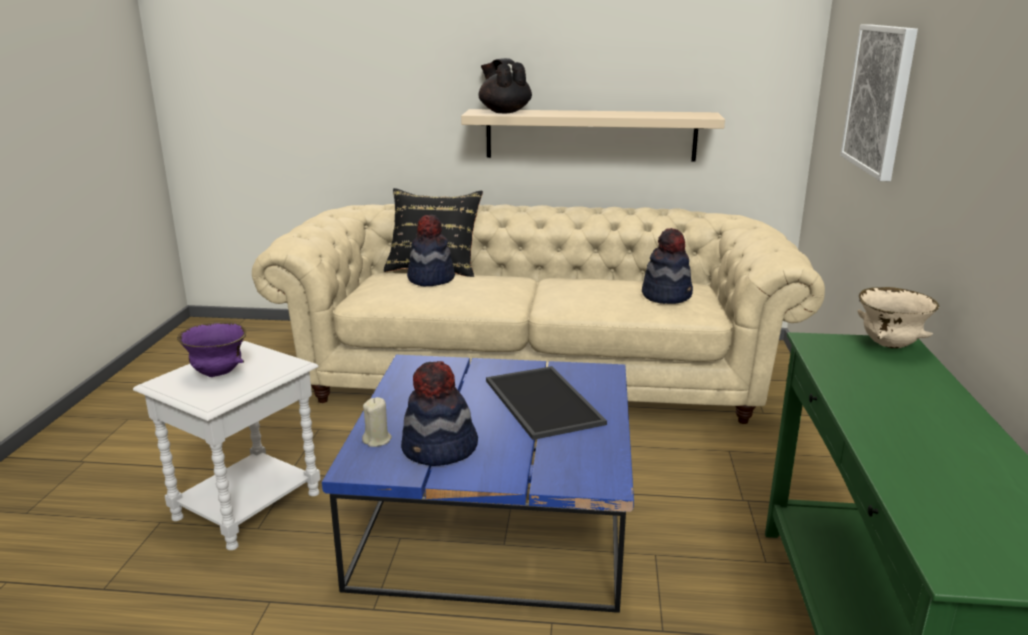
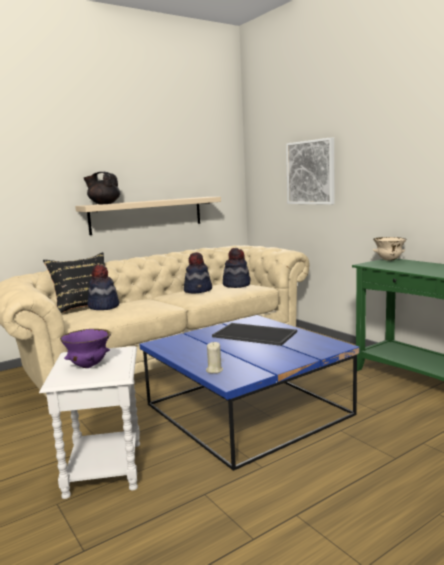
camera: 40 degrees left, 10 degrees down
hat [401,361,478,466] -> hat moved to [184,252,212,293]

